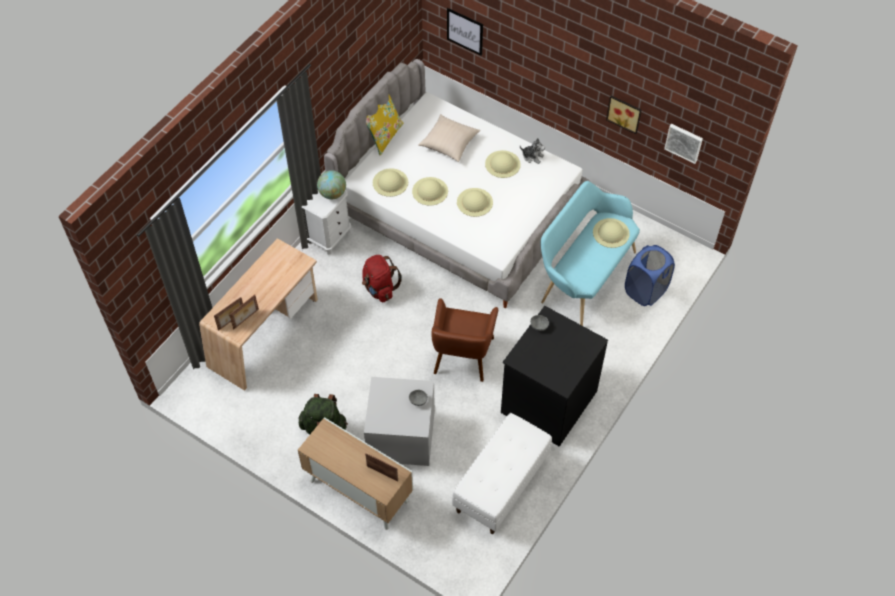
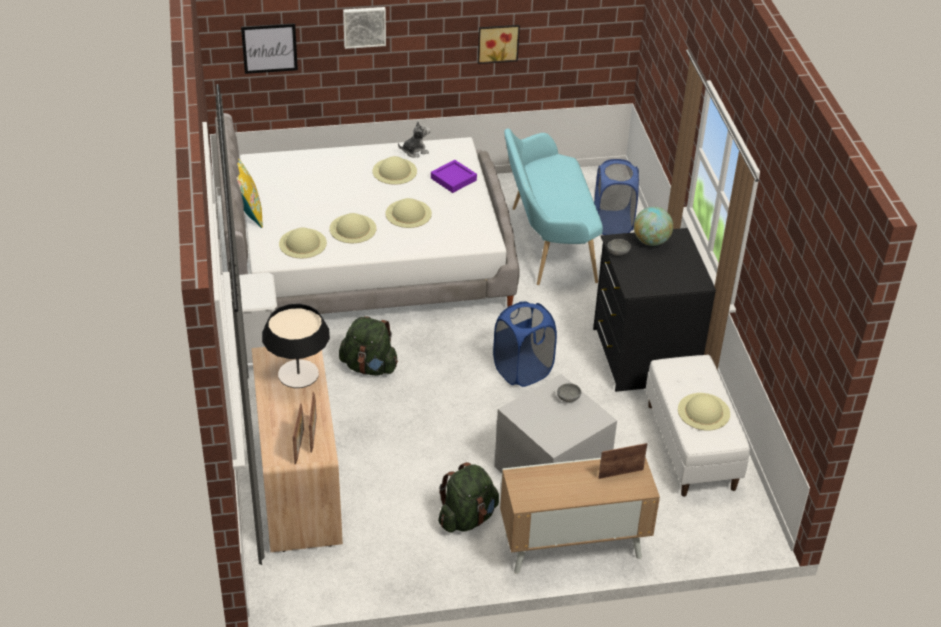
camera: 45 degrees left, 15 degrees down
globe [317,170,346,199] -> globe moved to [634,207,673,246]
red backpack [362,255,402,303] -> green backpack [339,316,398,376]
beige pillow [418,114,480,162] -> none
brown armchair [432,298,498,382] -> blue laundry basket [493,301,557,387]
beige hat [593,218,630,248] -> beige hat moved to [678,393,730,430]
picture [664,124,703,164] -> picture moved to [343,7,386,49]
none -> table lamp [262,304,330,388]
none -> purple tray [431,160,477,193]

